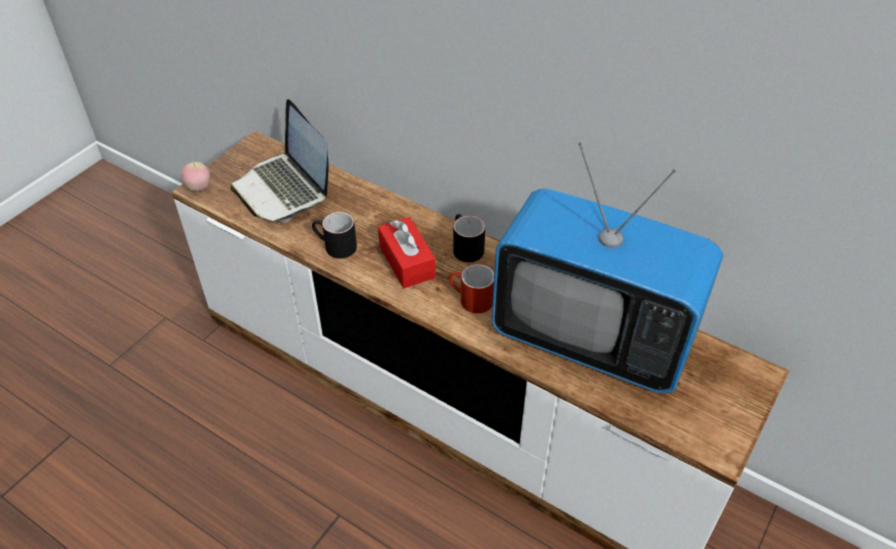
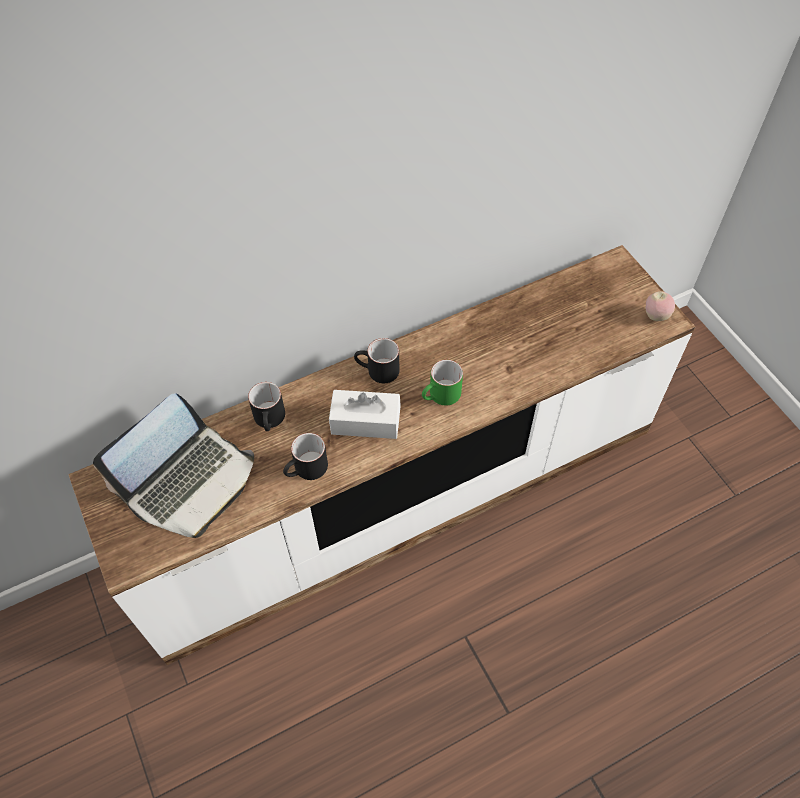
camera: 60 degrees left, 10 degrees up
apple [181,162,210,191] -> apple moved to [646,291,675,321]
laptop [231,99,329,222] -> laptop turned 45 degrees counterclockwise [93,393,254,538]
red tissue box [378,217,436,288] -> white tissue box [329,390,401,439]
red mug [448,264,494,314] -> green mug [422,360,463,405]
television [491,142,723,393] -> none
none -> black mug [248,382,285,431]

